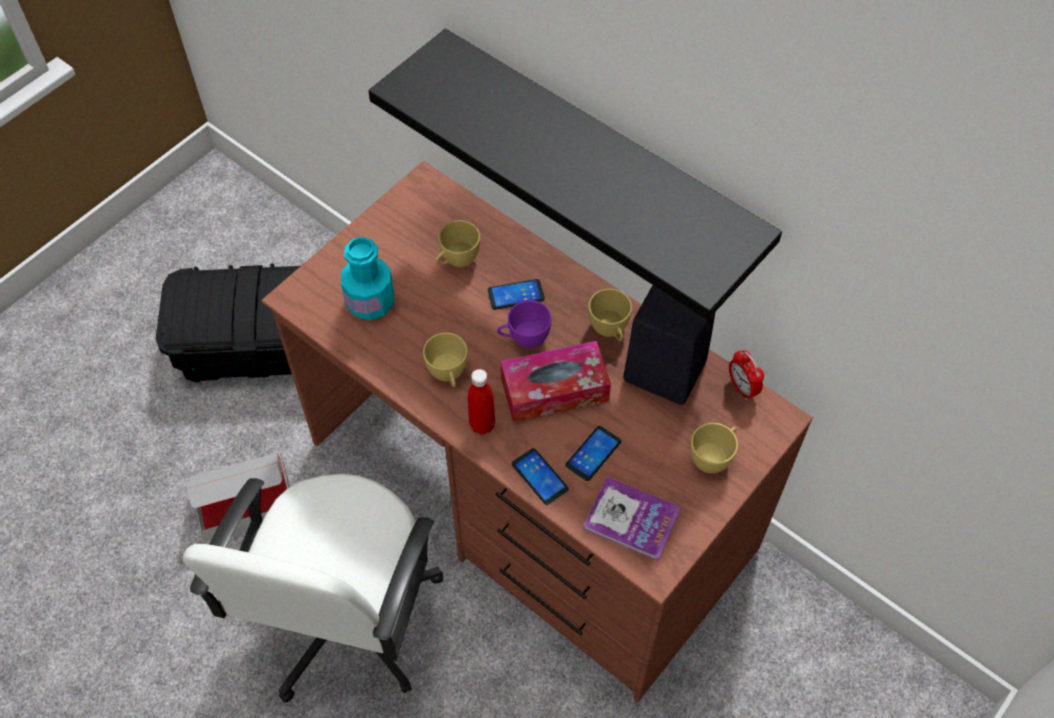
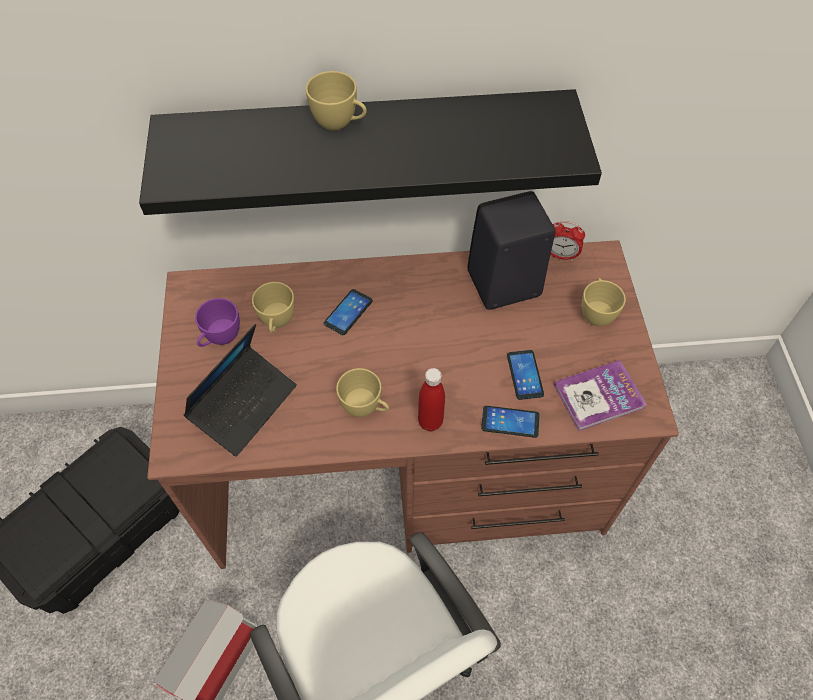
camera: 45 degrees left, 0 degrees up
turquoise bottle [341,237,394,320] -> laptop [184,324,297,457]
purple cup [497,300,552,348] -> purple cup moved to [195,298,240,347]
tissue box [501,341,611,422] -> none
yellow cup [588,289,632,341] -> yellow cup moved to [306,71,367,130]

